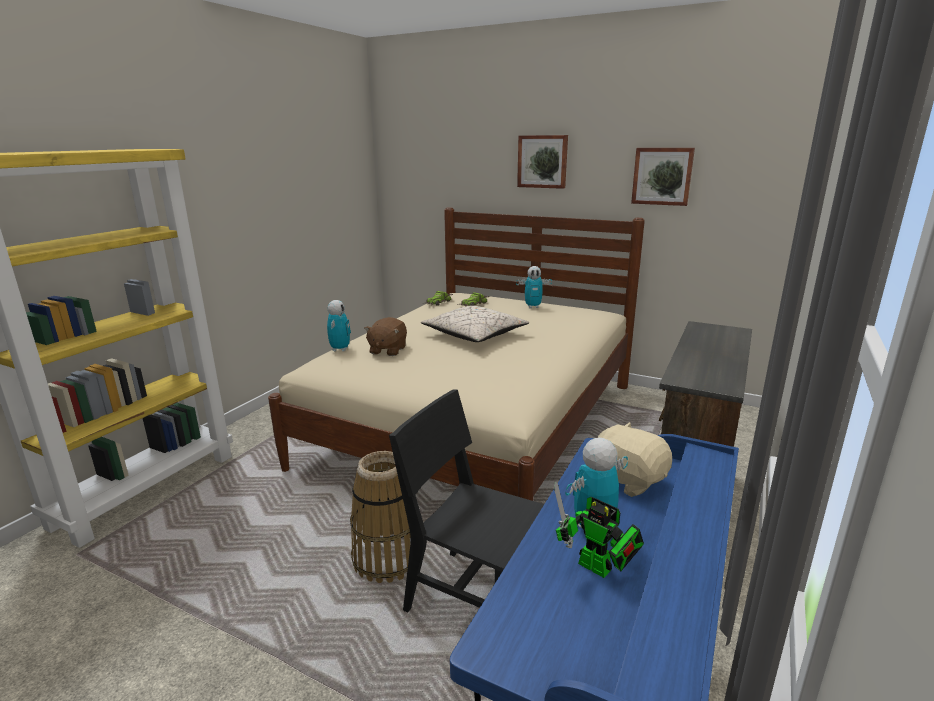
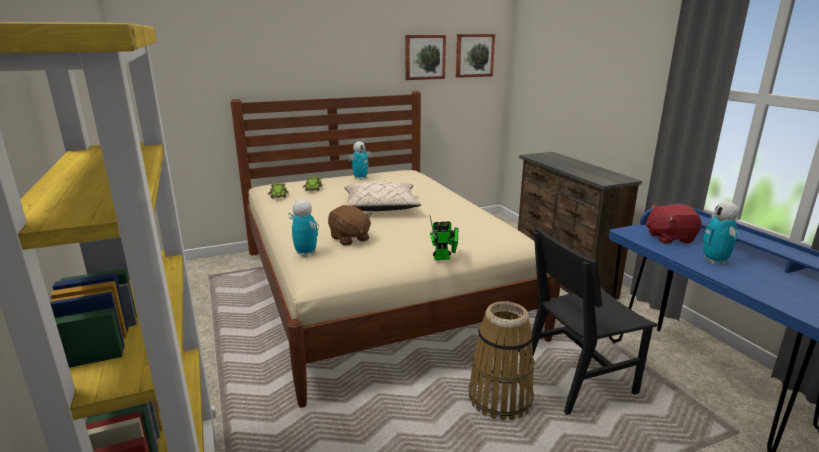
camera: 50 degrees left, 0 degrees up
picture [517,135,568,189] -> picture moved to [456,34,495,78]
toy robot [554,482,644,578] -> toy robot moved to [430,216,458,260]
beige plush toy [597,422,672,497] -> red plush toy [646,204,702,244]

